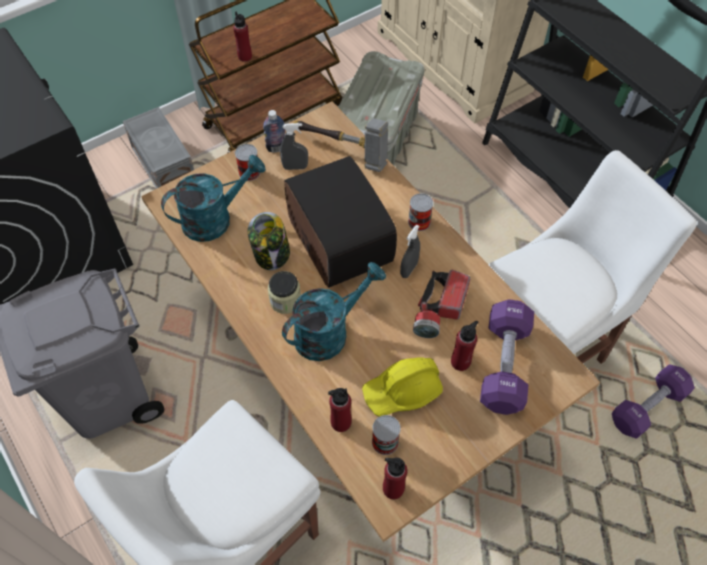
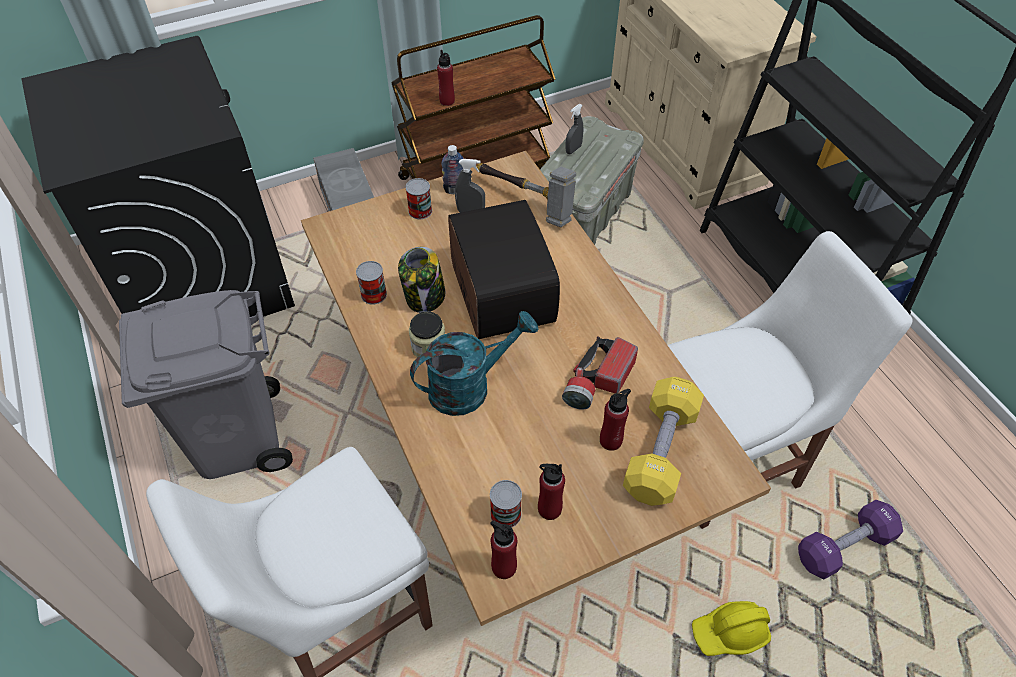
camera: 10 degrees right, 5 degrees down
turquoise watering can [161,155,266,242] -> none
red bottle [328,388,352,432] -> red bottle moved to [538,464,565,520]
yellow hard hat [362,358,443,417] -> yellow hard hat moved to [692,601,771,656]
grey spray bottle [400,225,420,278] -> grey spray bottle moved to [565,104,584,154]
can [408,193,433,231] -> can moved to [356,261,387,305]
purple dumbbell [480,299,534,415] -> yellow dumbbell [623,377,704,506]

